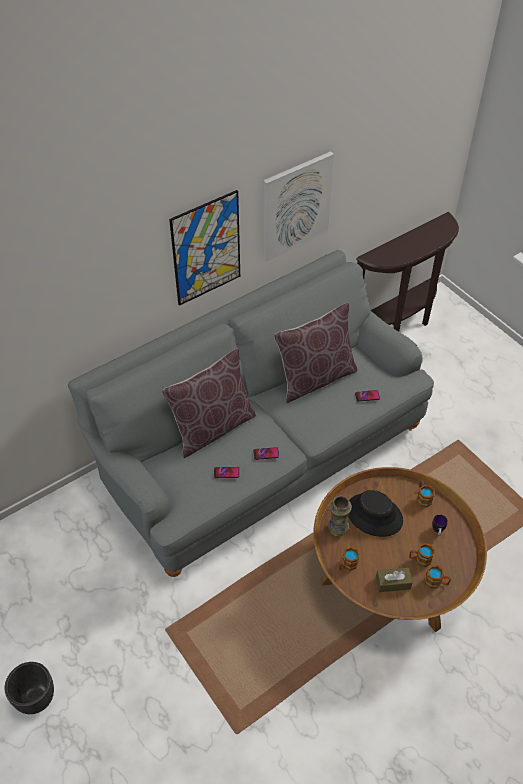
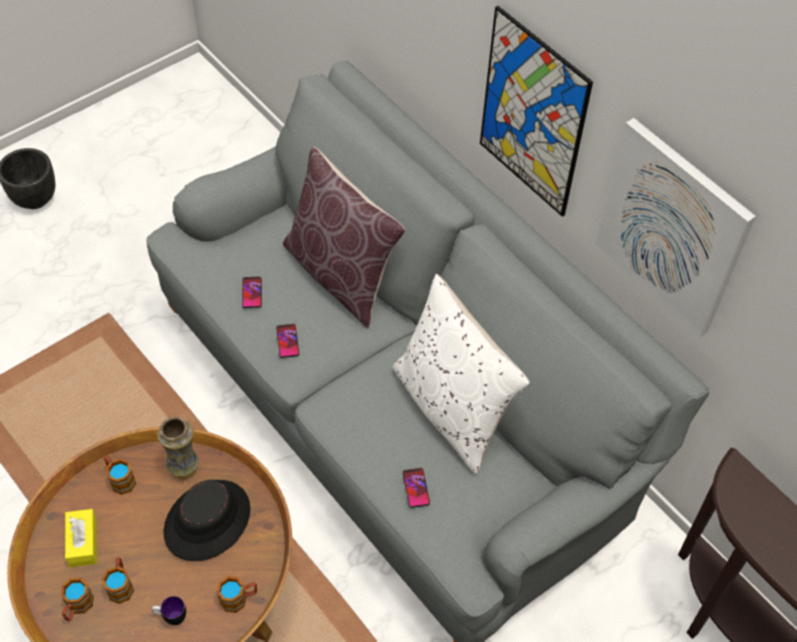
camera: 85 degrees right, 5 degrees up
brown pillow [274,303,358,403] -> white pillow [393,274,530,474]
brown tissue box [376,567,413,592] -> yellow tissue box [65,509,97,567]

